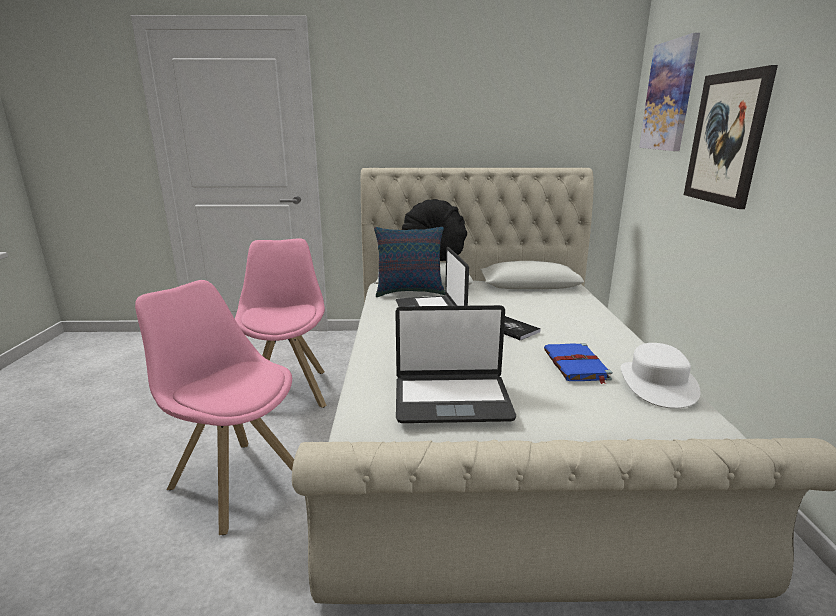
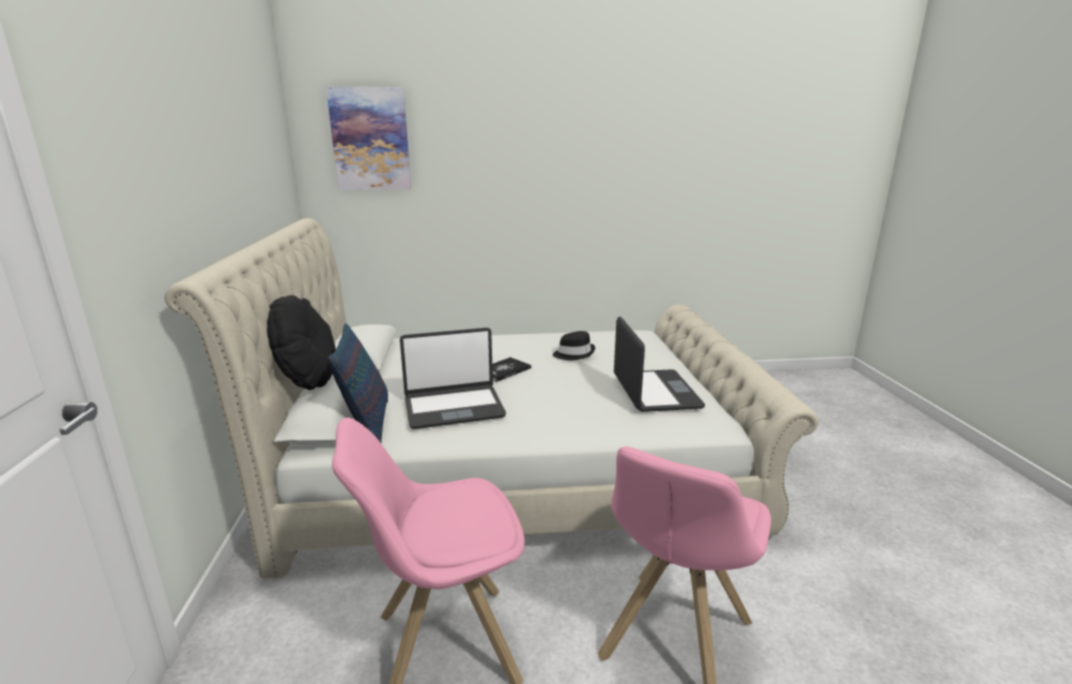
camera: 95 degrees left, 0 degrees up
blue book [544,343,612,384] -> black hat [553,331,595,360]
white hat [621,343,700,409] -> none
picture [684,65,778,209] -> none

